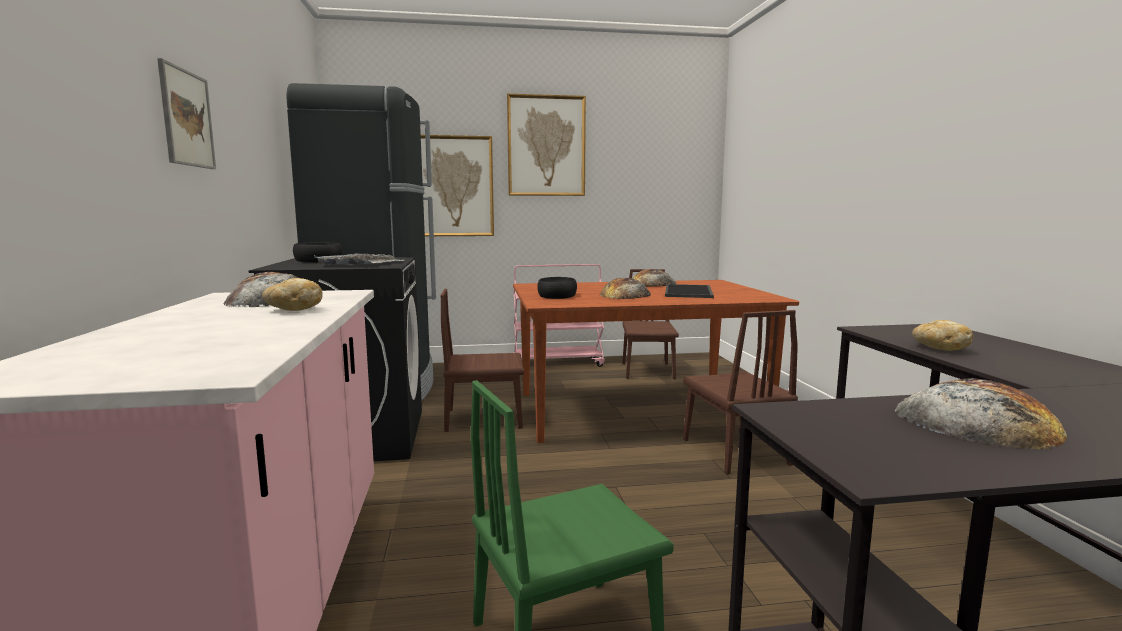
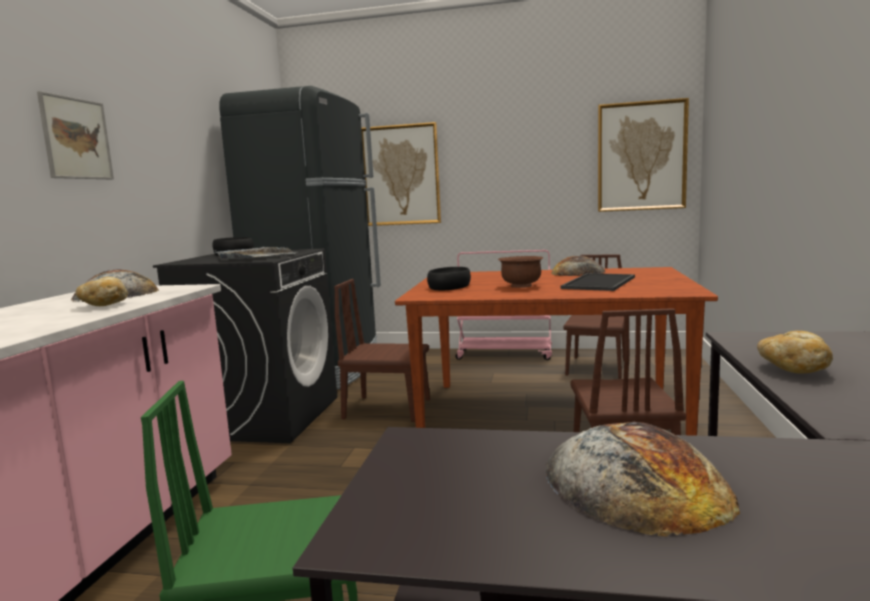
camera: 20 degrees right, 0 degrees up
picture [507,94,586,196] -> picture moved to [598,98,689,212]
bread [600,278,651,299] -> brown bowl [498,256,543,288]

